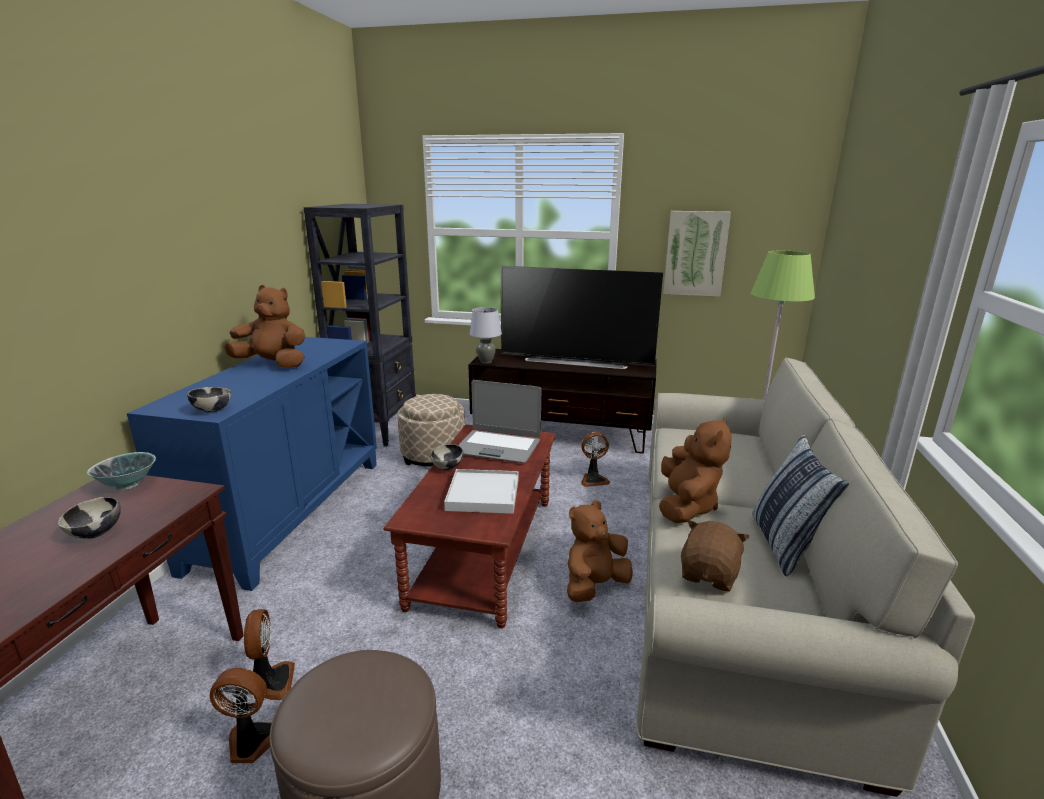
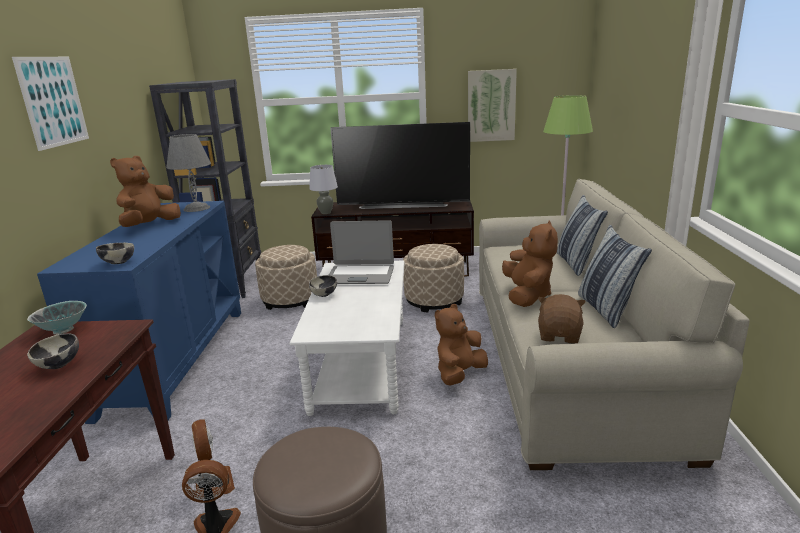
camera: 10 degrees left, 0 degrees up
brown plush toy [224,285,305,368] -> brown plush toy turned 60 degrees counterclockwise [110,156,181,227]
brown coffee table [384,425,556,628] -> white coffee table [289,261,405,416]
white tray [444,469,519,514] -> none
fan [581,432,610,487] -> beige ottoman [403,244,464,312]
none -> picture [12,57,89,151]
none -> grey table lamp [166,134,211,212]
none -> pillow [557,195,608,276]

